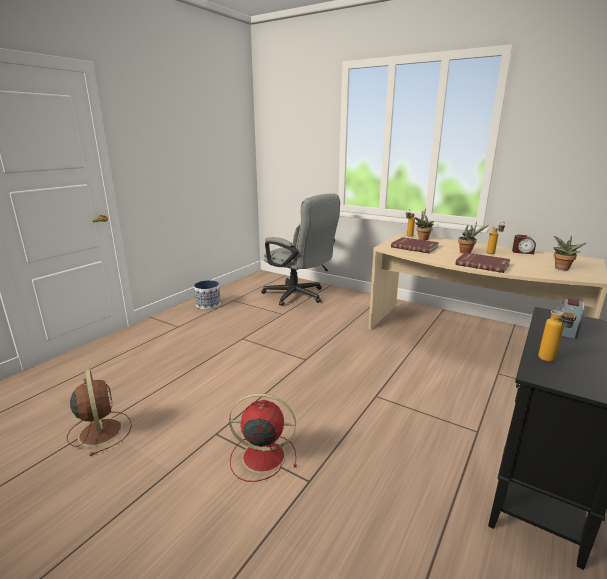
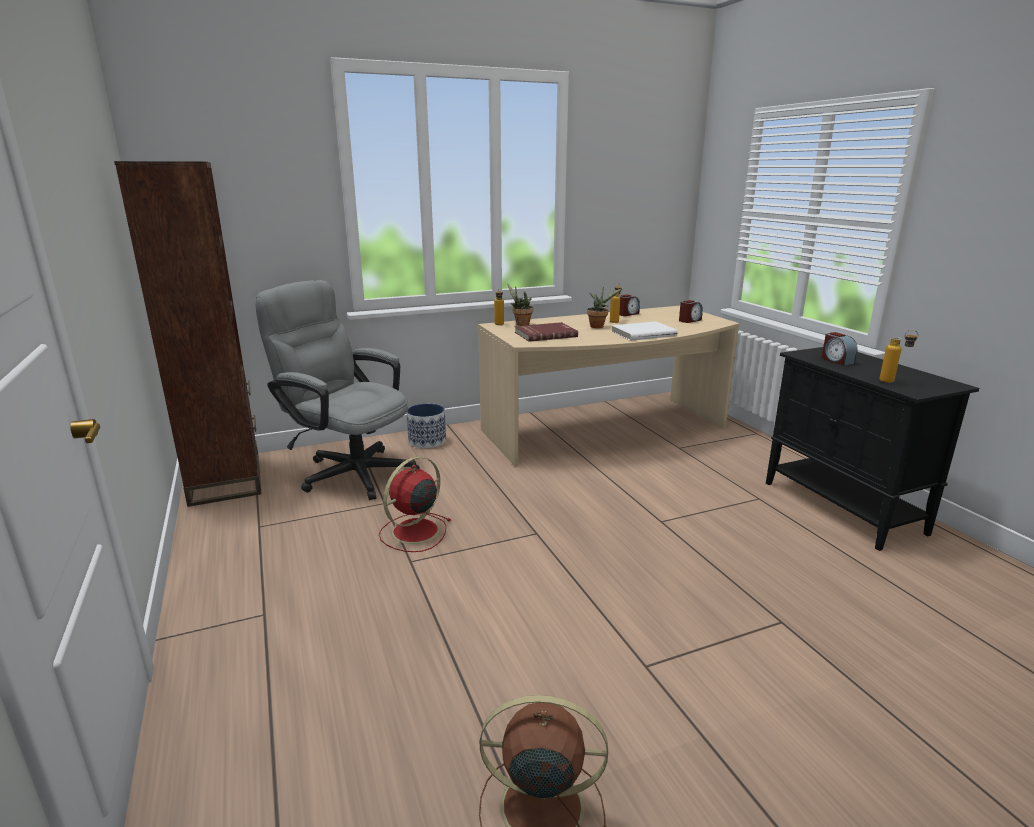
camera: 55 degrees left, 0 degrees up
planter [194,280,221,310] -> planter moved to [407,403,446,448]
red fan [229,393,297,482] -> red fan moved to [379,456,451,552]
grey office chair [261,194,340,306] -> grey office chair turned 135 degrees counterclockwise [256,280,420,500]
red book [456,252,511,273] -> white book [611,321,677,341]
potted plant [553,235,586,270] -> alarm clock [679,300,703,323]
none -> brown bookcase [114,161,261,507]

